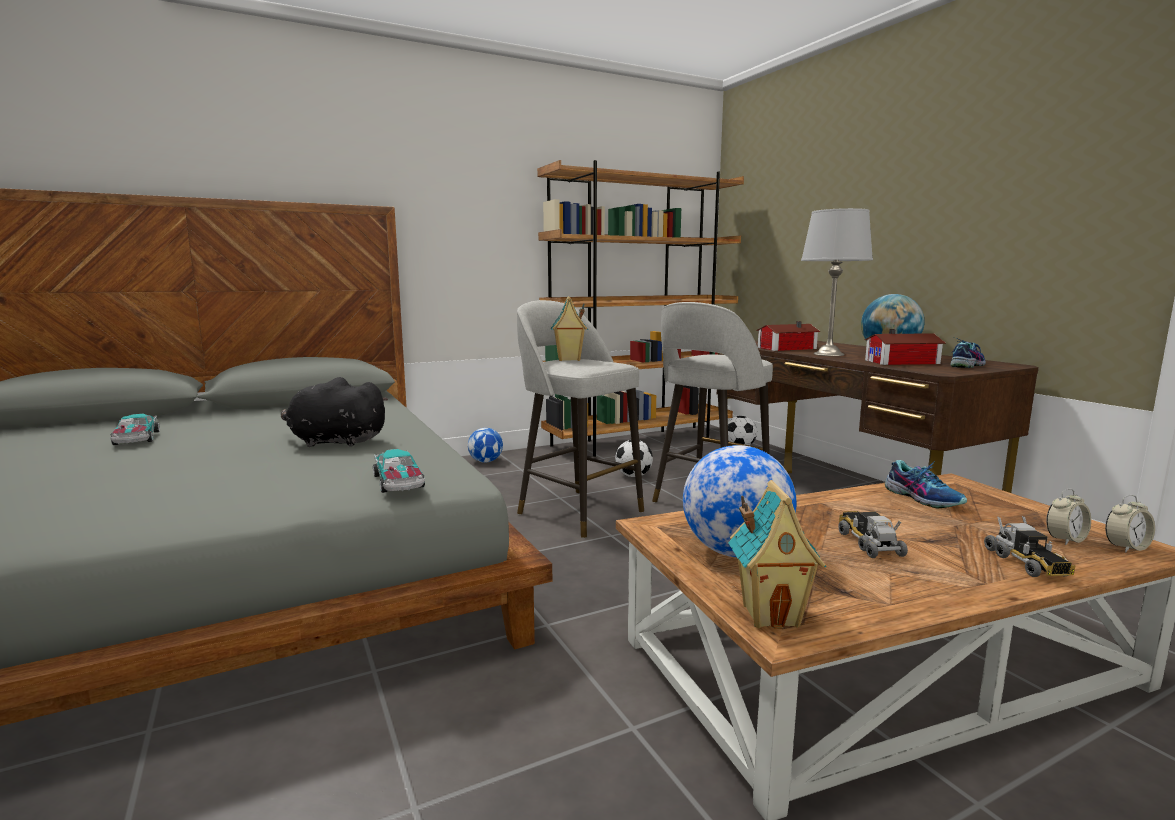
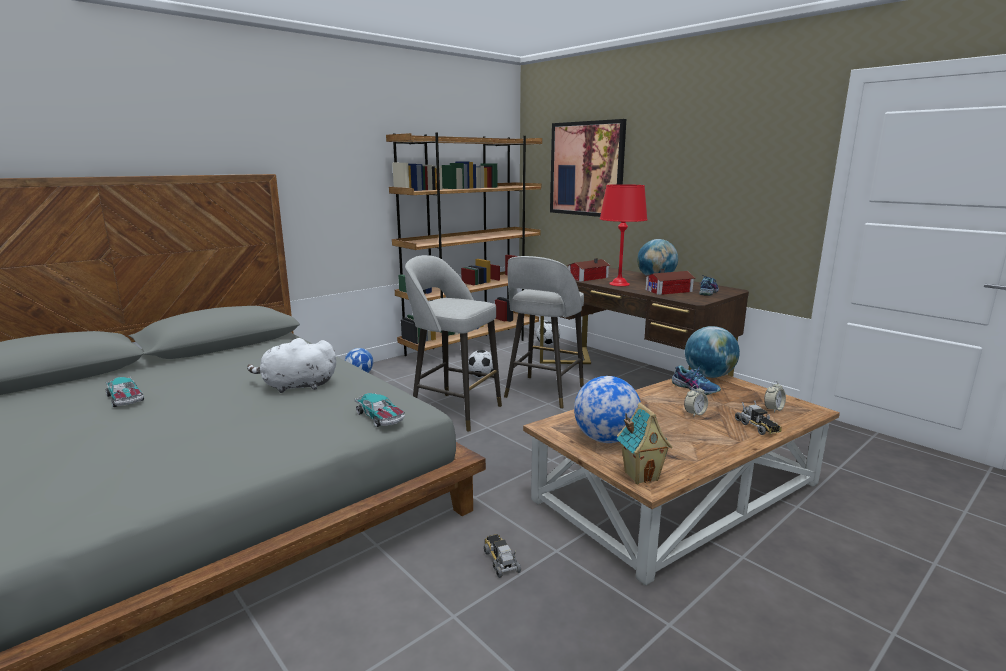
camera: 15 degrees left, 5 degrees up
black plush toy [281,377,388,447] -> white plush toy [247,338,336,393]
toy house [551,297,588,361] -> none
grey table lamp [801,208,873,356] -> red table lamp [600,184,648,286]
toy truck [839,511,908,558] -> toy truck moved to [484,534,521,578]
alarm clock [1105,495,1155,553] -> alarm clock moved to [684,385,708,417]
none -> picture [550,119,626,217]
none -> globe [685,326,740,378]

